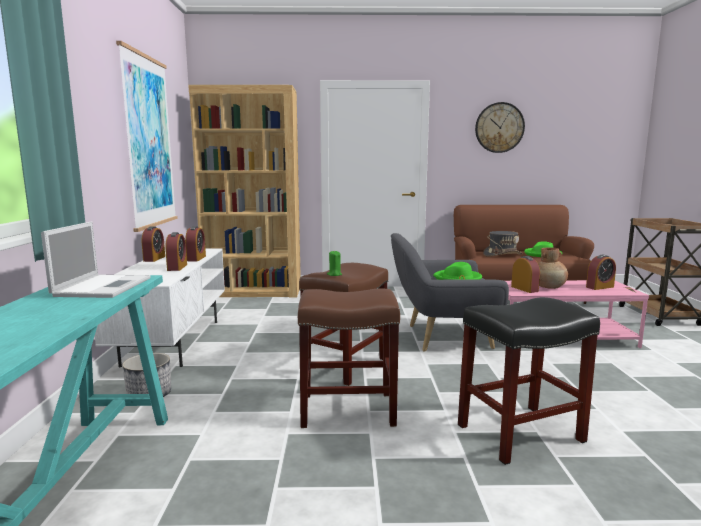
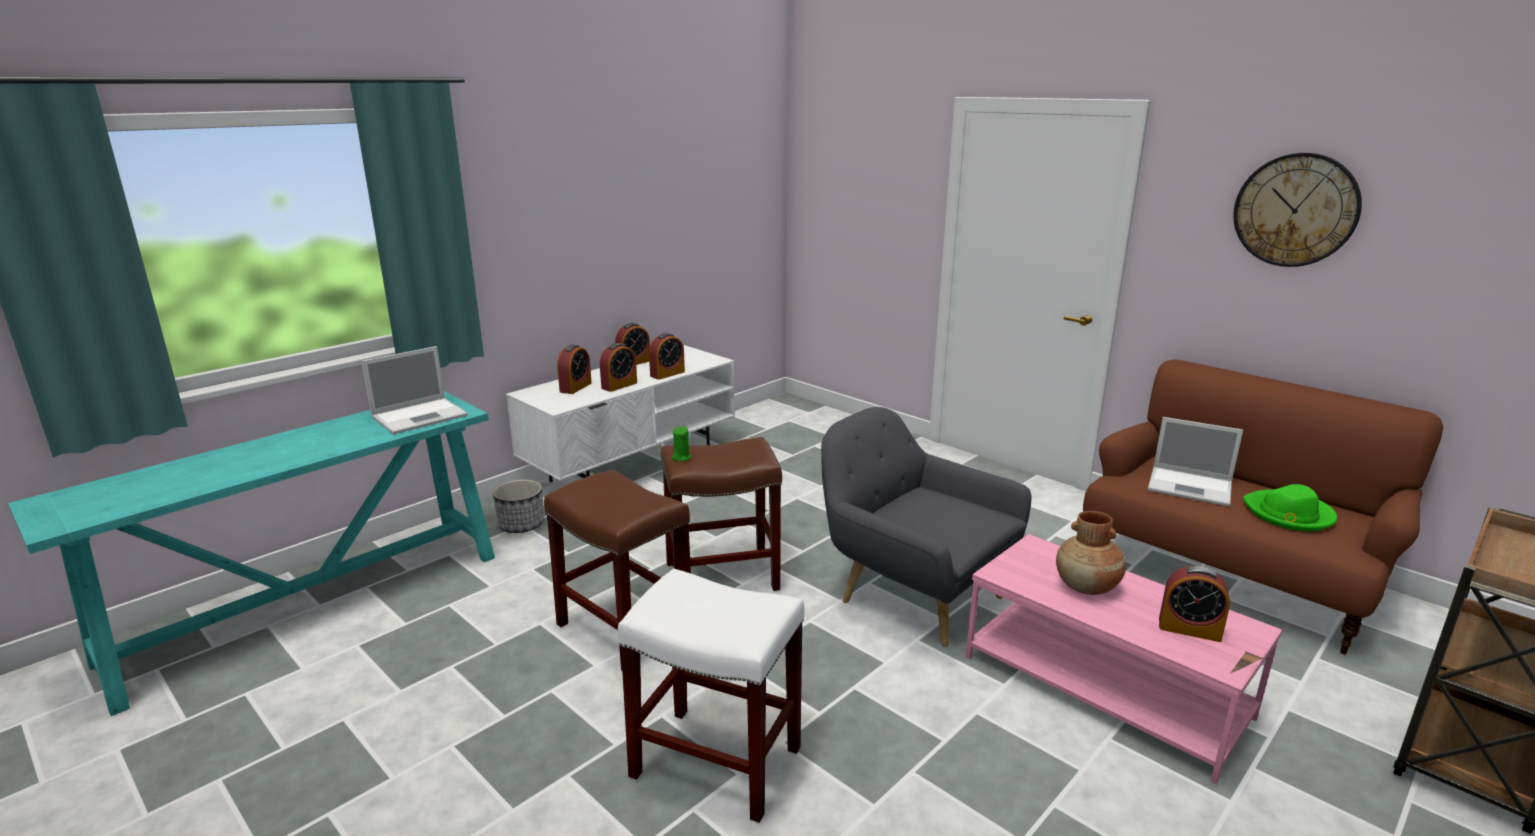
camera: 45 degrees right, 10 degrees up
picture [116,41,178,232] -> none
brown bookcase [188,85,301,297] -> none
green hat [433,262,482,280] -> none
black stool [458,297,600,465] -> white stool [618,569,804,823]
grey hat [483,231,522,257] -> laptop [1148,417,1243,507]
alarm clock [511,256,540,293] -> alarm clock moved to [557,345,592,394]

